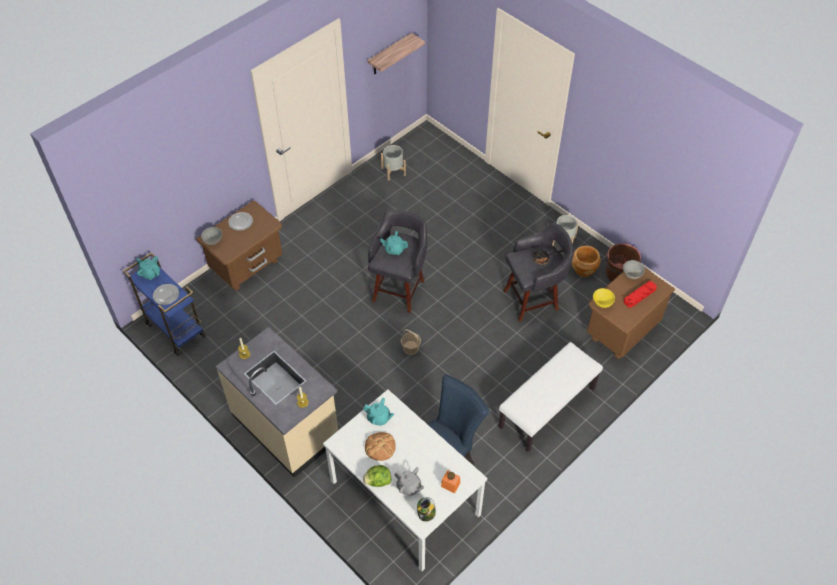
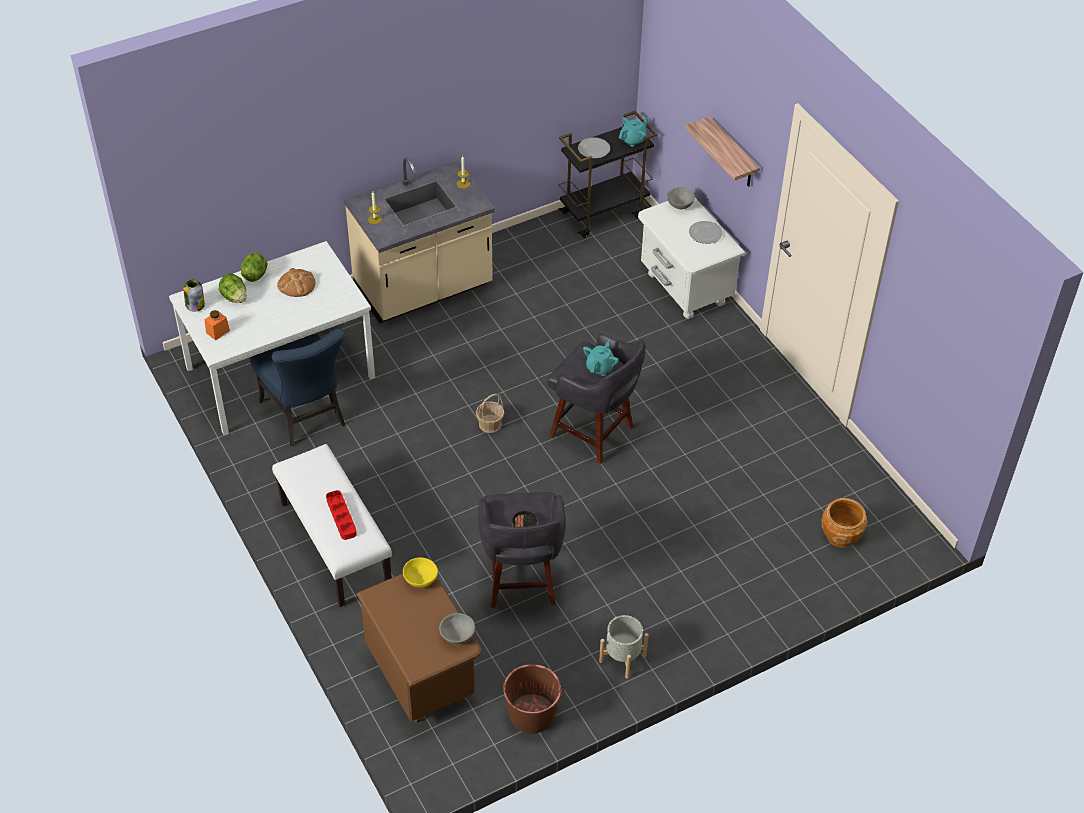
camera: 105 degrees right, 5 degrees down
blue cart [123,252,207,356] -> black cart [558,111,657,238]
brown nightstand [196,200,282,291] -> white nightstand [638,198,745,319]
turquoise teapot [363,398,394,426] -> none
shelf [367,33,425,74] -> shelf moved to [685,117,760,187]
grey planter [381,145,406,181] -> none
grey teapot [394,467,424,496] -> lettuce [219,273,247,303]
brown planter [572,246,601,277] -> brown planter moved to [822,498,868,548]
red tray [624,281,657,308] -> red tray moved to [326,490,357,540]

